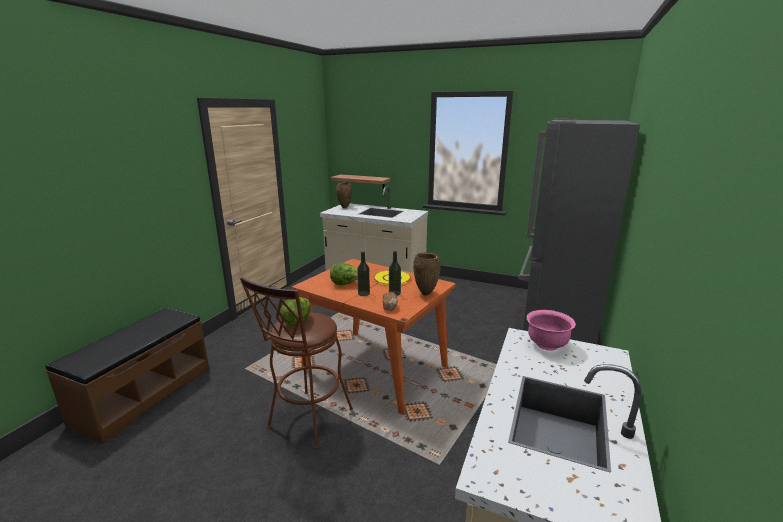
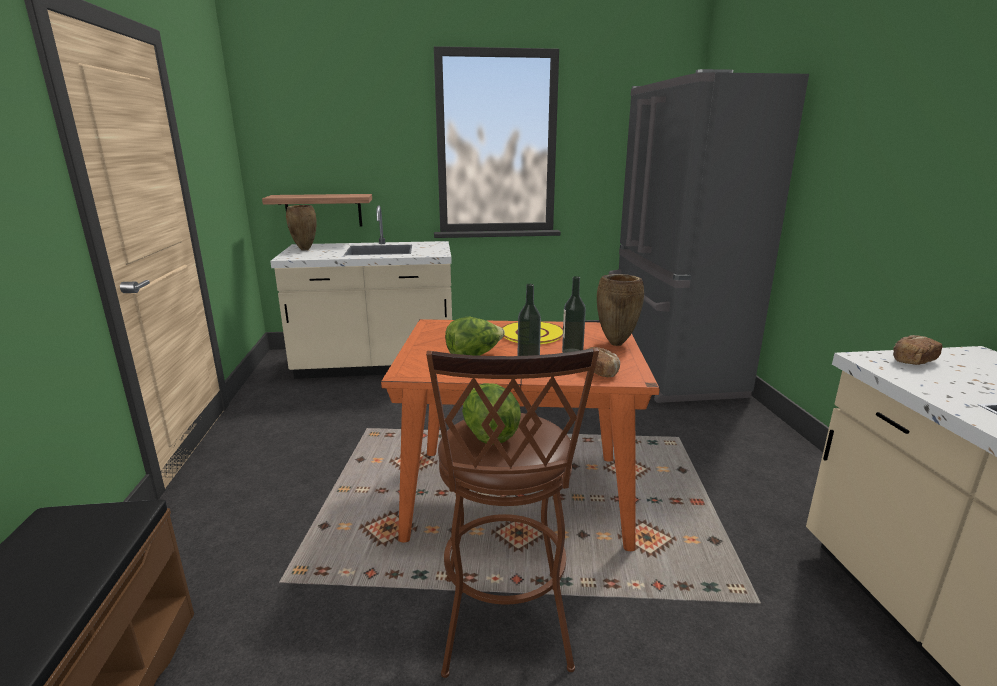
camera: 30 degrees left, 0 degrees up
pink bowl [526,310,576,351] -> bread [893,335,943,365]

